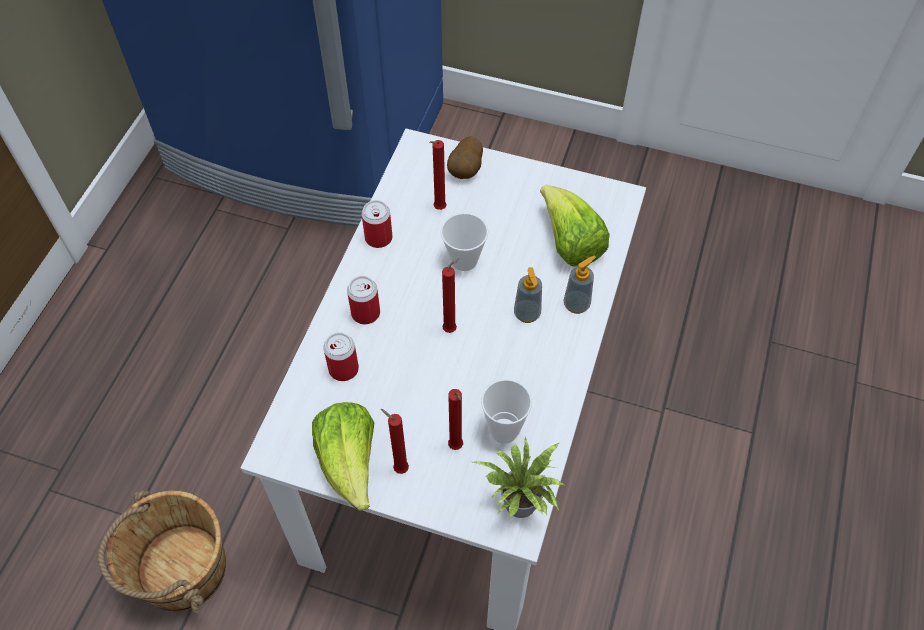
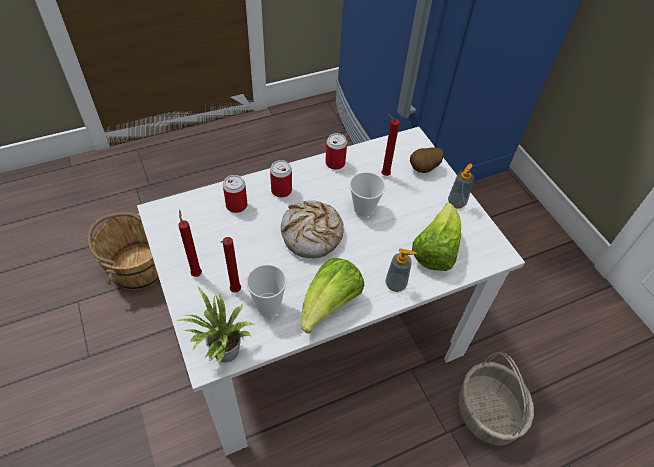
camera: 45 degrees right, 5 degrees down
lettuce [312,402,374,511] -> lettuce moved to [302,258,364,333]
red candle [442,258,459,333] -> bread [281,200,344,258]
soap dispenser [514,267,542,323] -> soap dispenser moved to [448,164,474,208]
none -> basket [459,352,534,446]

